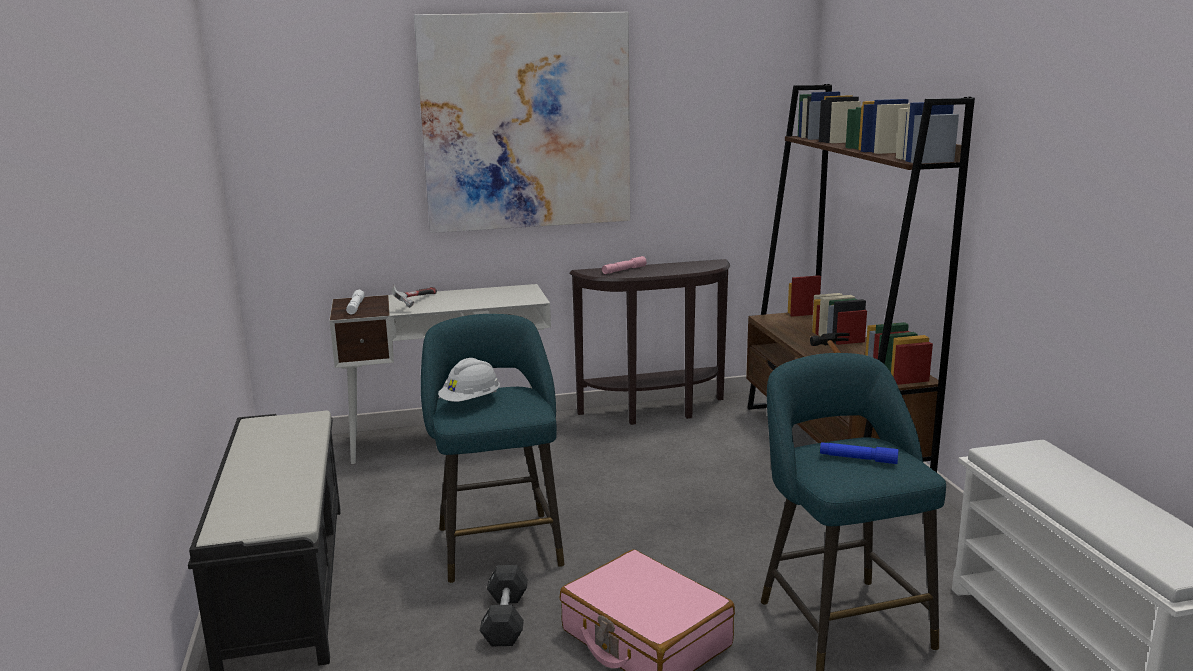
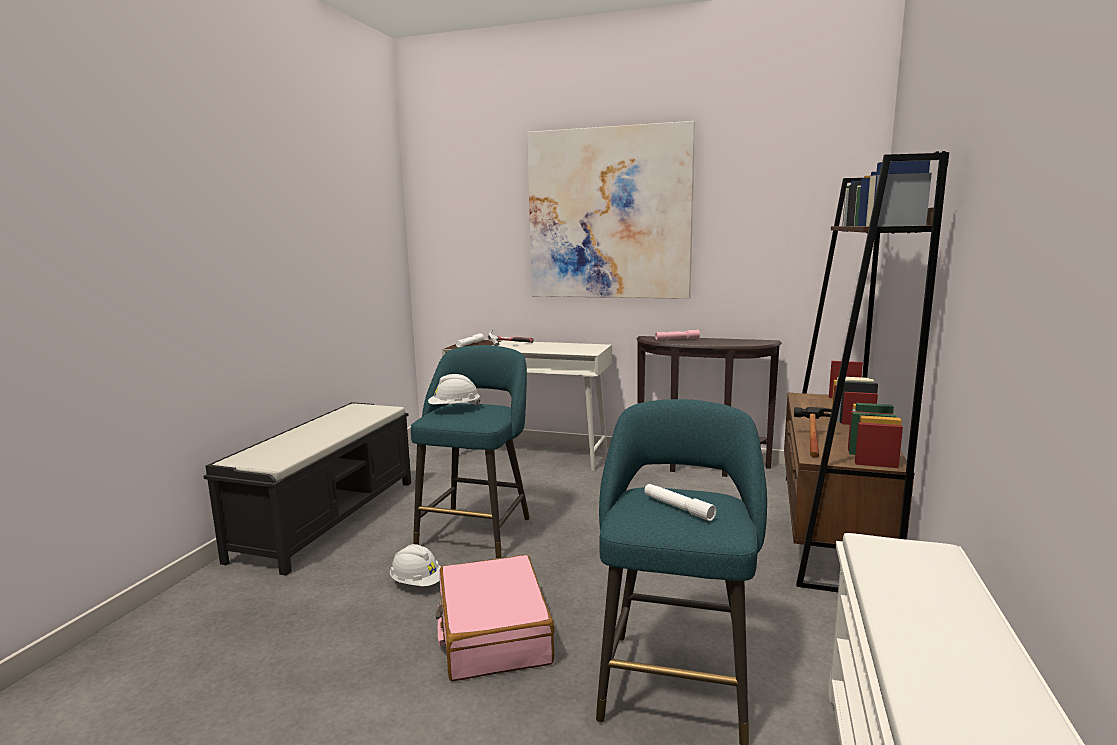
camera: 30 degrees right, 5 degrees down
black dumbbell [480,565,528,646] -> white hard hat [390,544,441,587]
blue flashlight [820,442,898,464] -> white flashlight [644,484,716,521]

